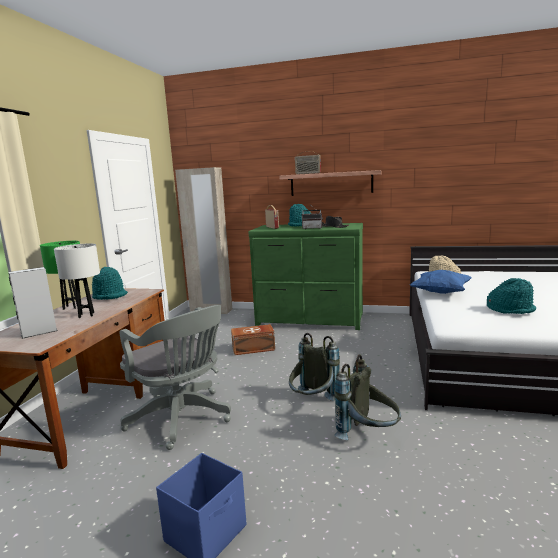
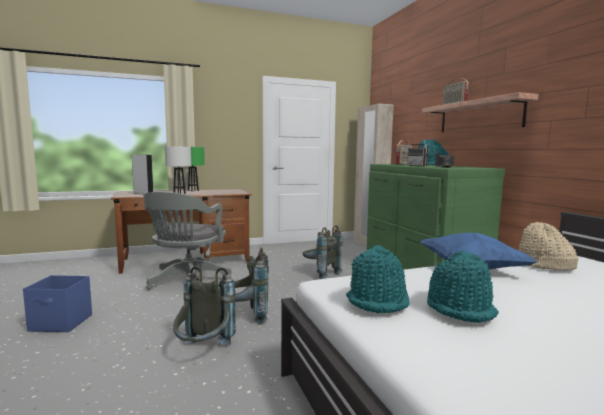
camera: 55 degrees right, 5 degrees down
turquoise hat [92,267,128,300] -> turquoise hat moved to [346,245,410,313]
brown storage box [231,324,275,355] -> grey backpack [303,225,343,279]

